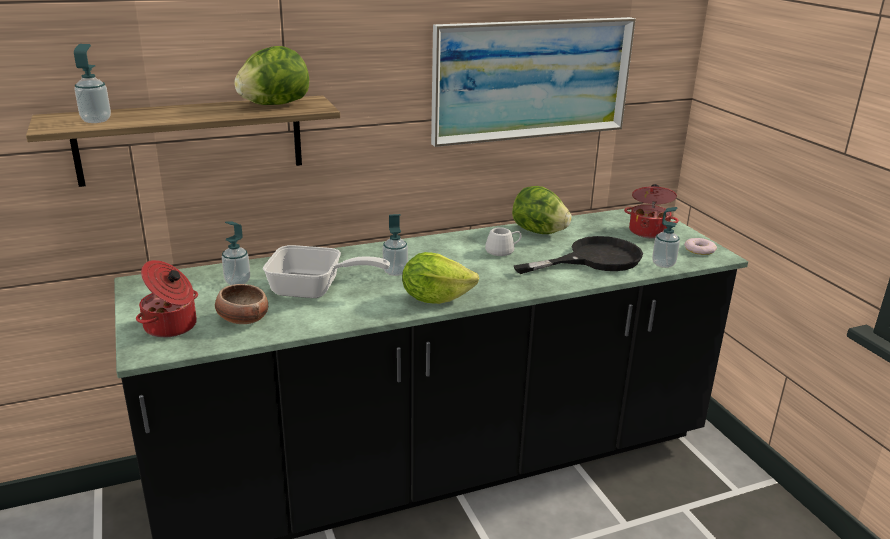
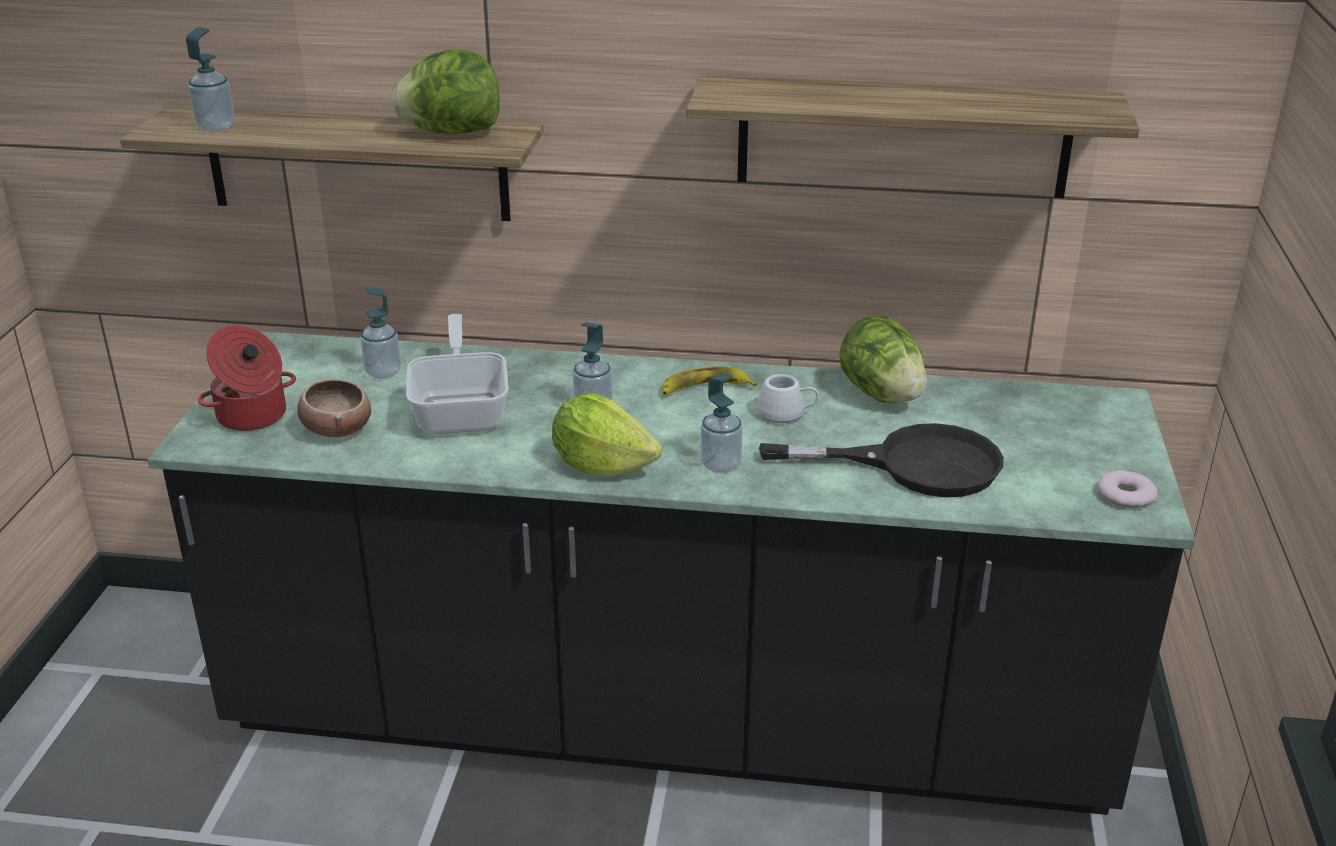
camera: 30 degrees right, 5 degrees up
frying pan [263,245,390,298] -> frying pan turned 135 degrees counterclockwise [406,314,509,434]
picture [431,17,636,147] -> shelf [687,75,1140,198]
cooking pot [624,184,679,239] -> none
soap dispenser [652,207,680,268] -> soap dispenser moved to [701,374,742,473]
none -> banana [661,366,757,395]

